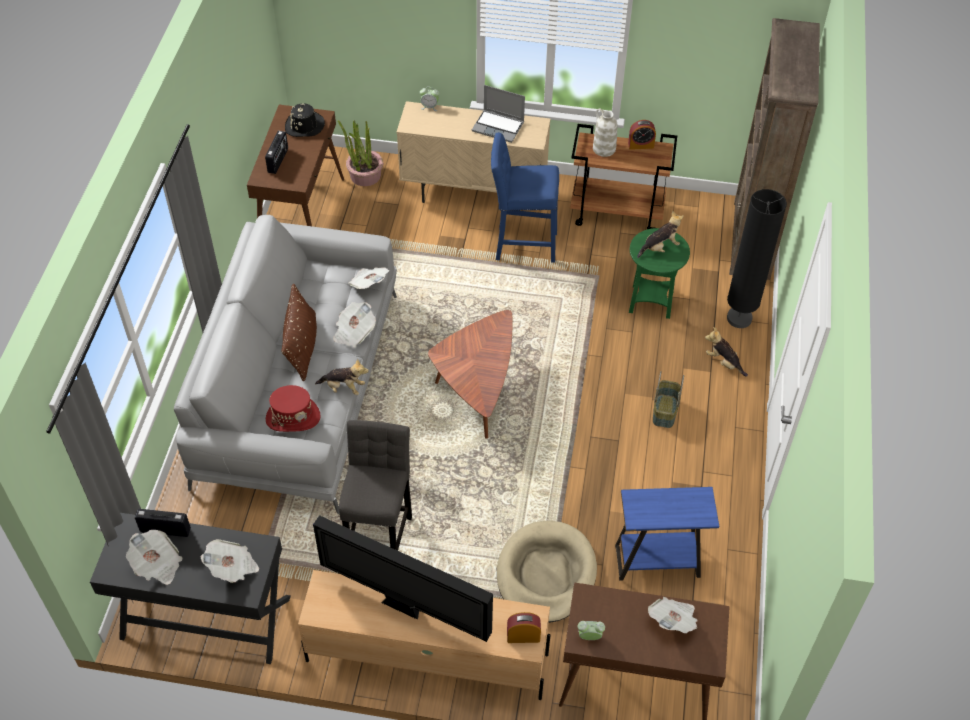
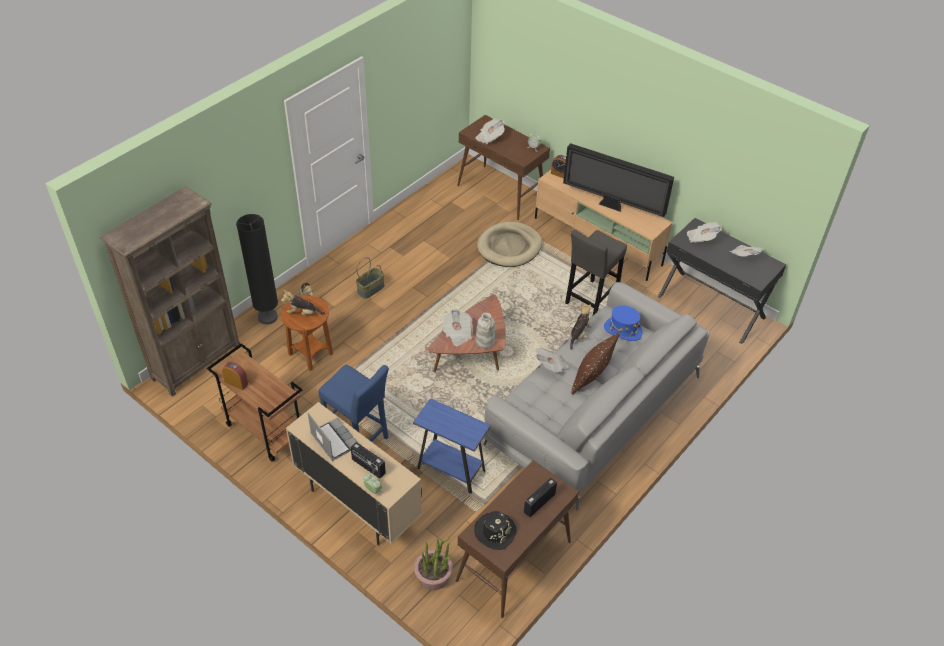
camera: 150 degrees left, 5 degrees down
radio [135,509,191,537] -> radio moved to [351,442,386,479]
red hat [266,385,321,432] -> blue hat [604,305,643,341]
television [313,515,493,642] -> television turned 150 degrees clockwise [563,143,674,217]
plush toy [315,359,369,395] -> plush toy turned 75 degrees clockwise [570,304,592,350]
newspaper [348,267,389,289] -> newspaper moved to [442,309,473,346]
white vase [593,108,617,157] -> white vase moved to [476,313,495,349]
blue side table [615,487,719,581] -> blue side table moved to [413,398,491,494]
green side table [629,228,690,319] -> brown side table [281,296,333,371]

